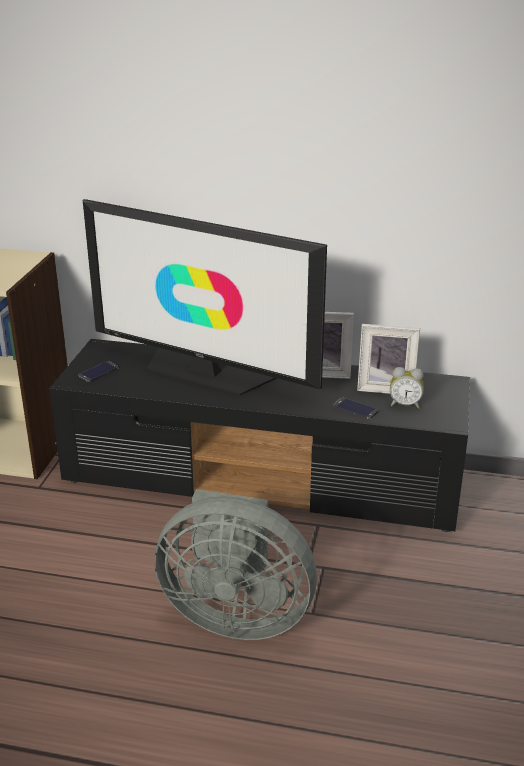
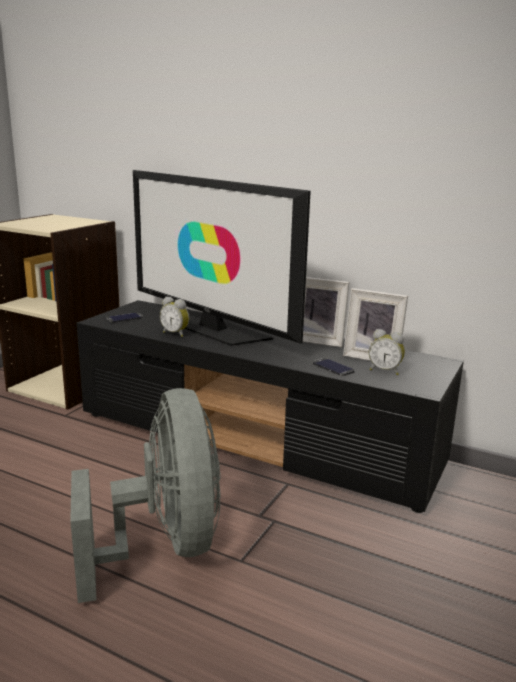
camera: 15 degrees right, 10 degrees down
grey fan [155,489,317,640] -> grey fan turned 135 degrees counterclockwise [70,388,221,603]
none -> alarm clock [160,296,189,337]

